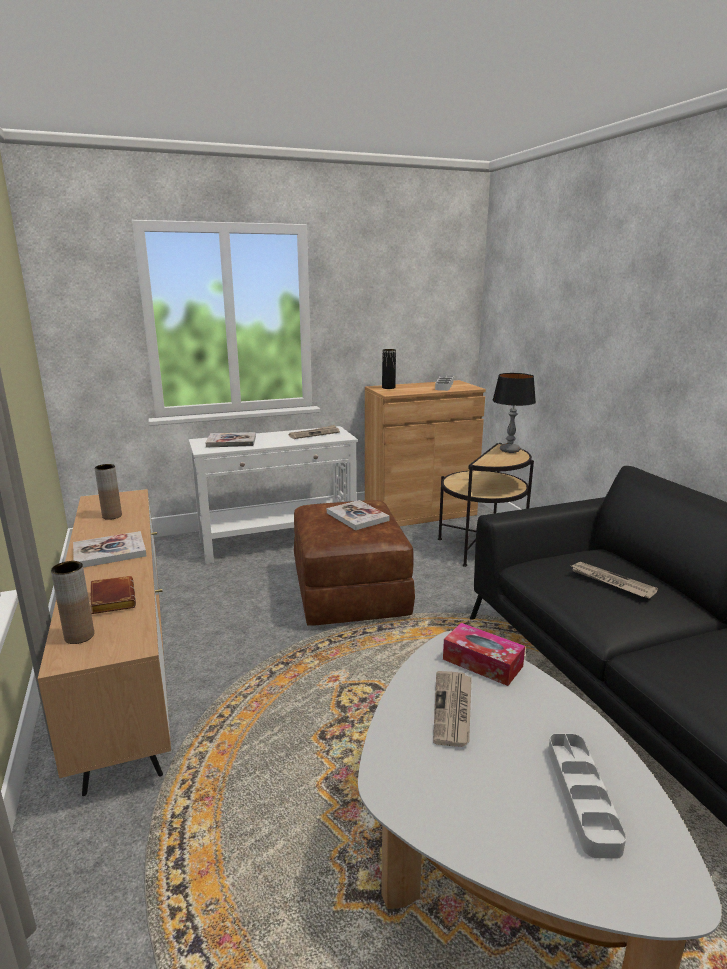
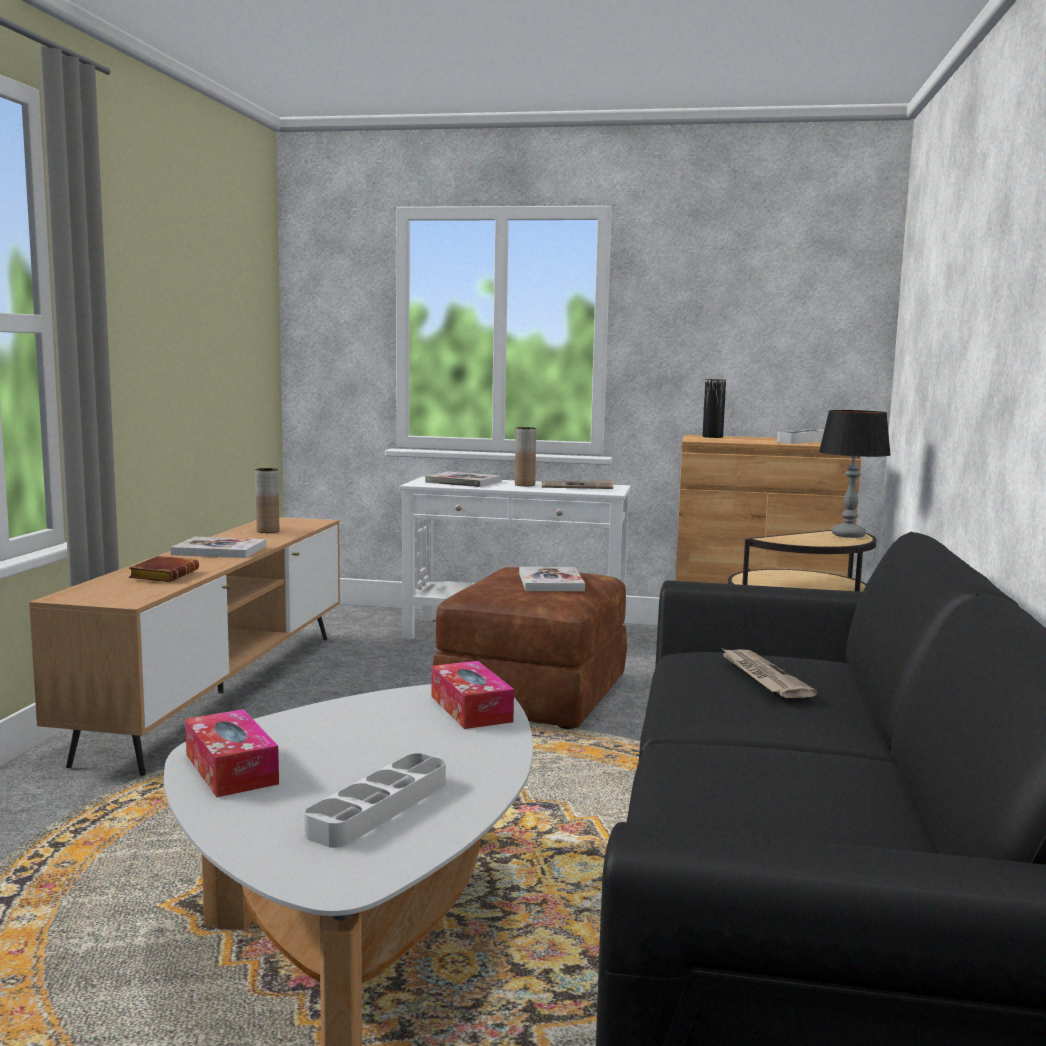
camera: 30 degrees right, 10 degrees down
brown vase [51,561,94,644] -> brown vase moved to [515,427,536,486]
newspaper [433,671,472,747] -> none
none -> tissue box [185,709,279,798]

